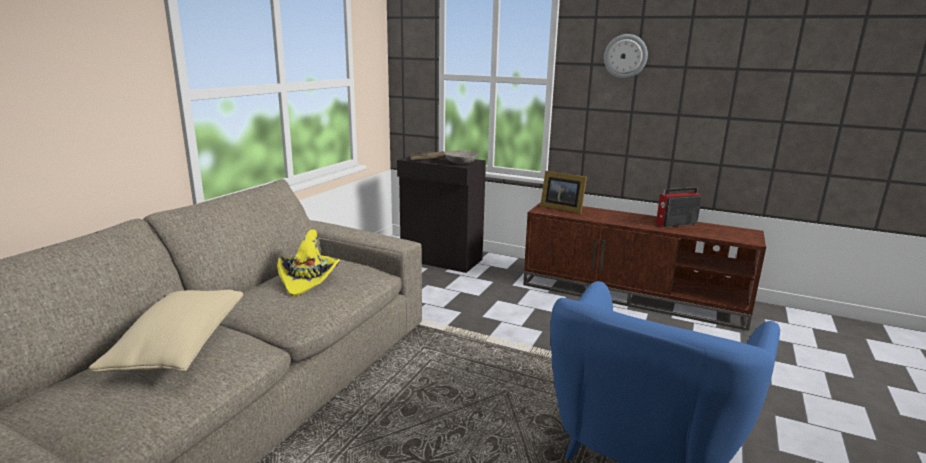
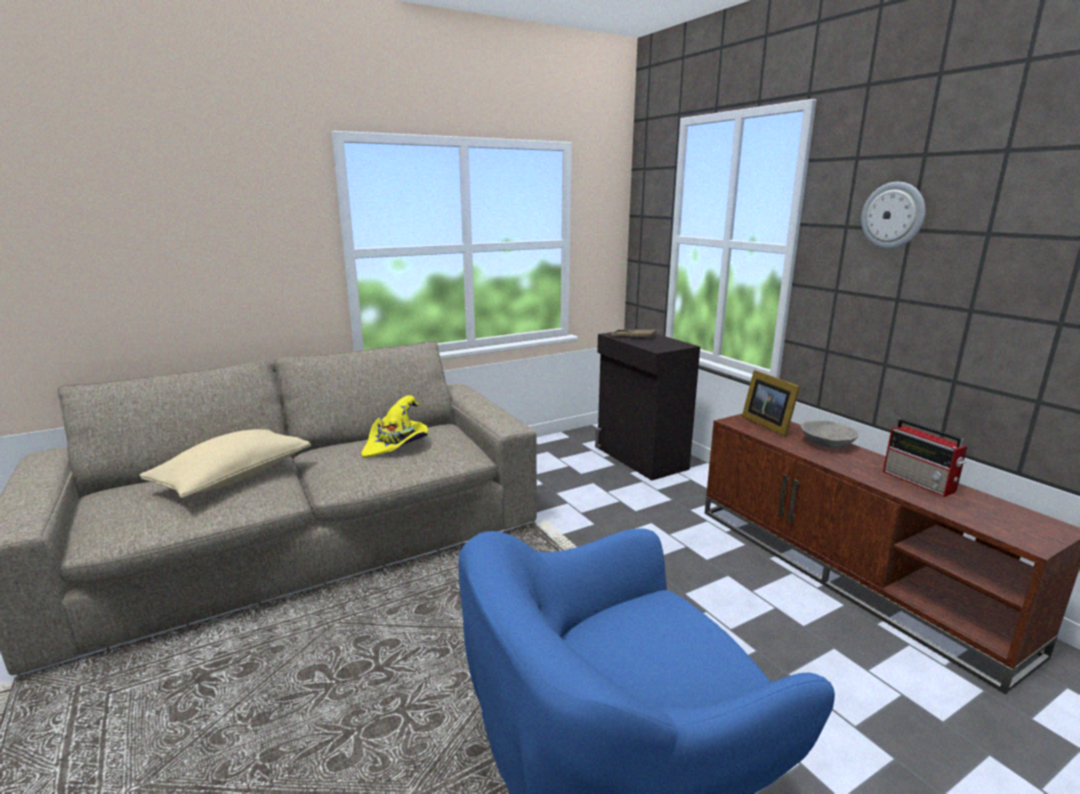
camera: 35 degrees right, 0 degrees up
grey bowl [444,150,478,164] -> grey bowl moved to [801,421,859,448]
radio [656,187,702,227] -> radio turned 135 degrees counterclockwise [883,418,967,497]

